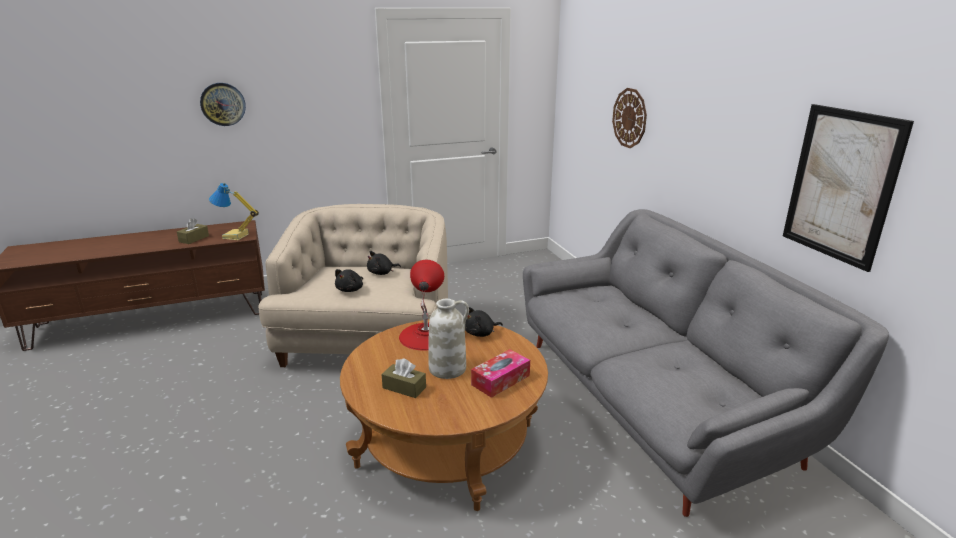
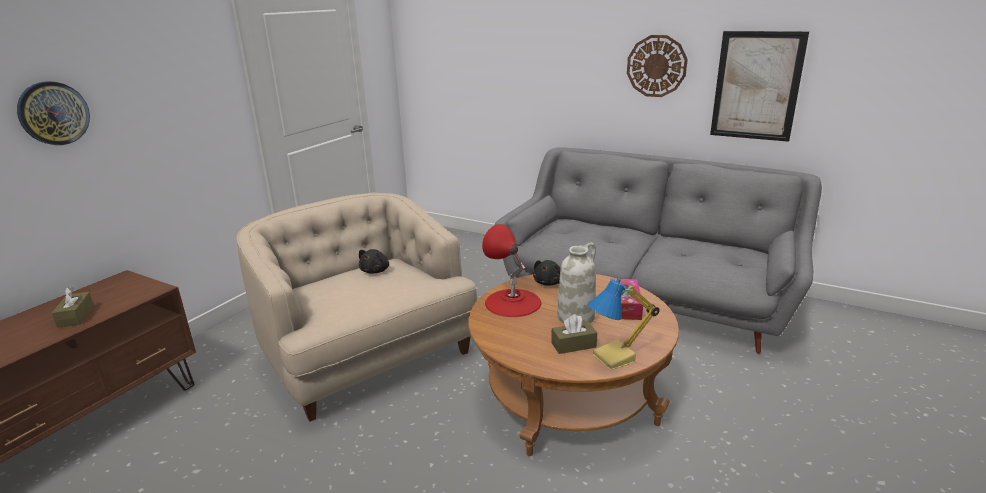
camera: 40 degrees left, 0 degrees up
table lamp [209,183,259,240] -> table lamp moved to [588,278,660,370]
black plush toy [335,269,363,292] -> none
wall clock [612,88,647,148] -> wall clock moved to [627,35,688,97]

